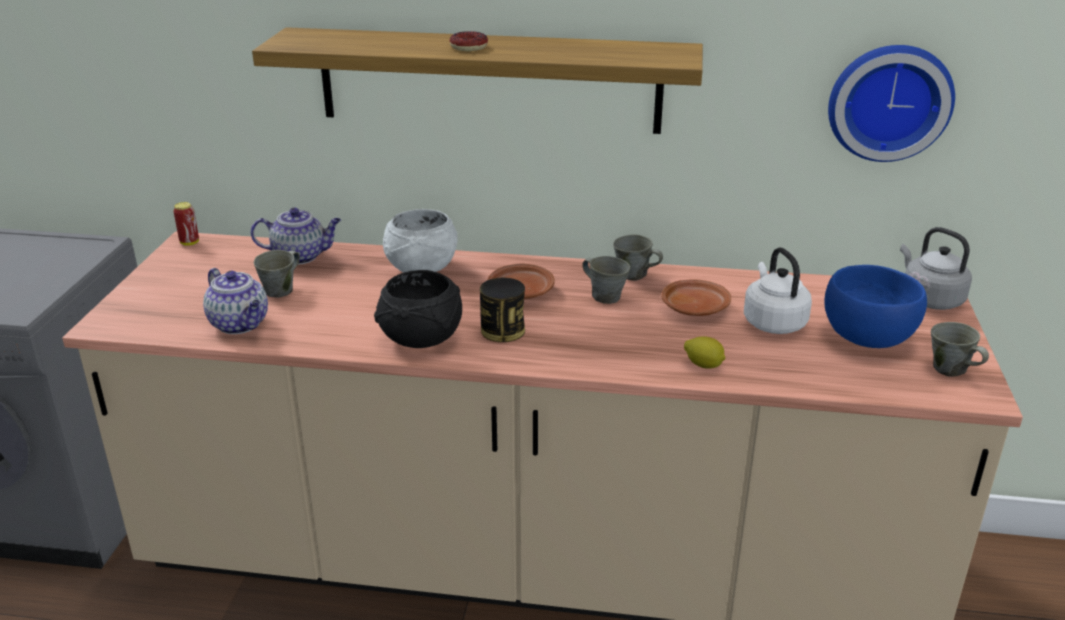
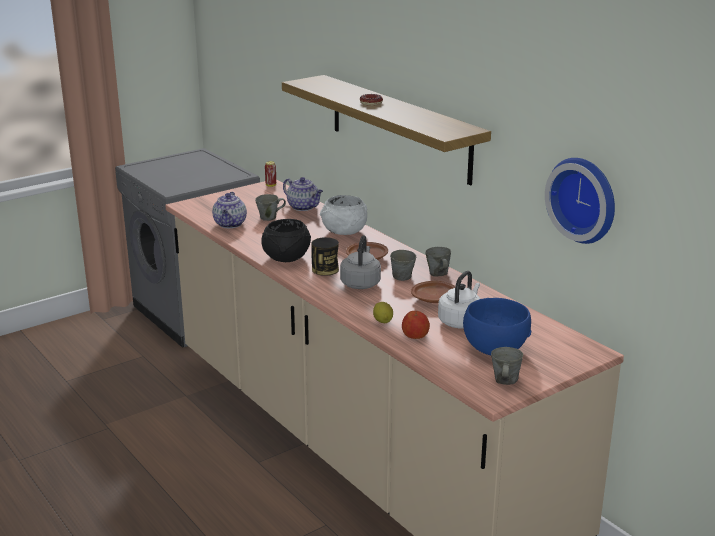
camera: 45 degrees right, 5 degrees down
grey kettle [900,227,972,310] -> grey kettle moved to [340,235,381,289]
none -> apple [402,311,430,339]

